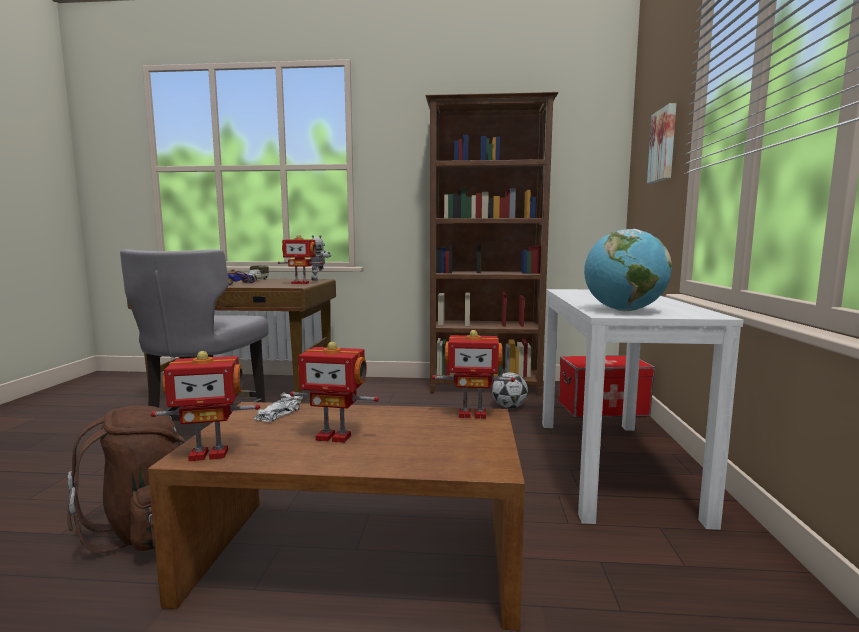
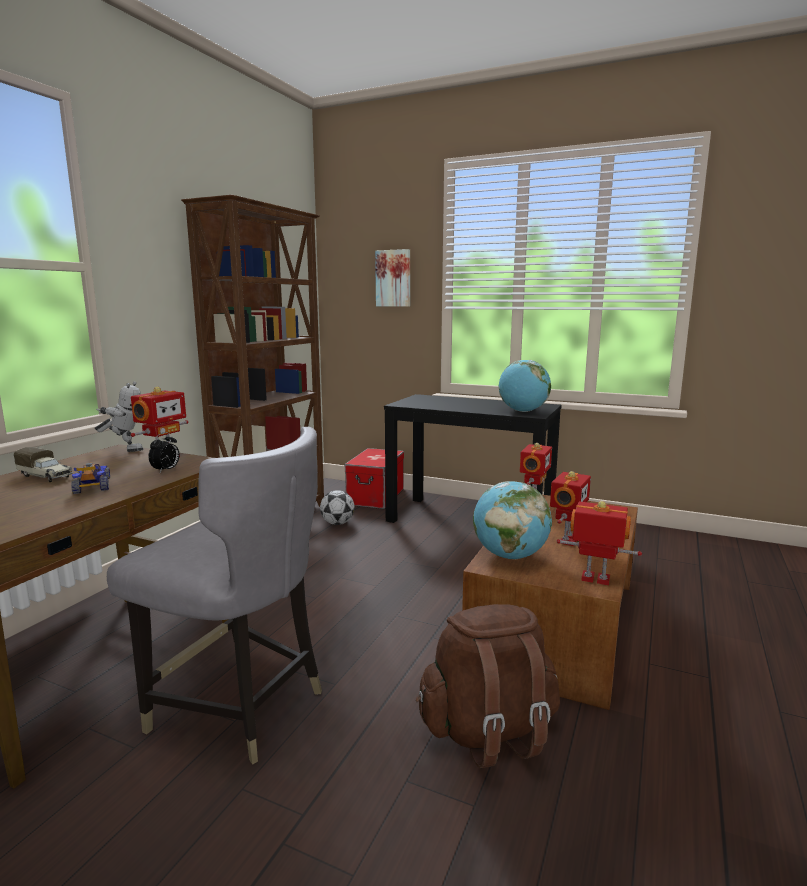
camera: 70 degrees left, 5 degrees up
toy robot [151,351,260,461] -> toy robot turned 75 degrees counterclockwise [557,501,642,585]
white toy car [253,392,303,422] -> globe [473,481,552,559]
white console table [542,289,744,530] -> black console table [384,394,562,523]
none -> alarm clock [149,432,180,473]

